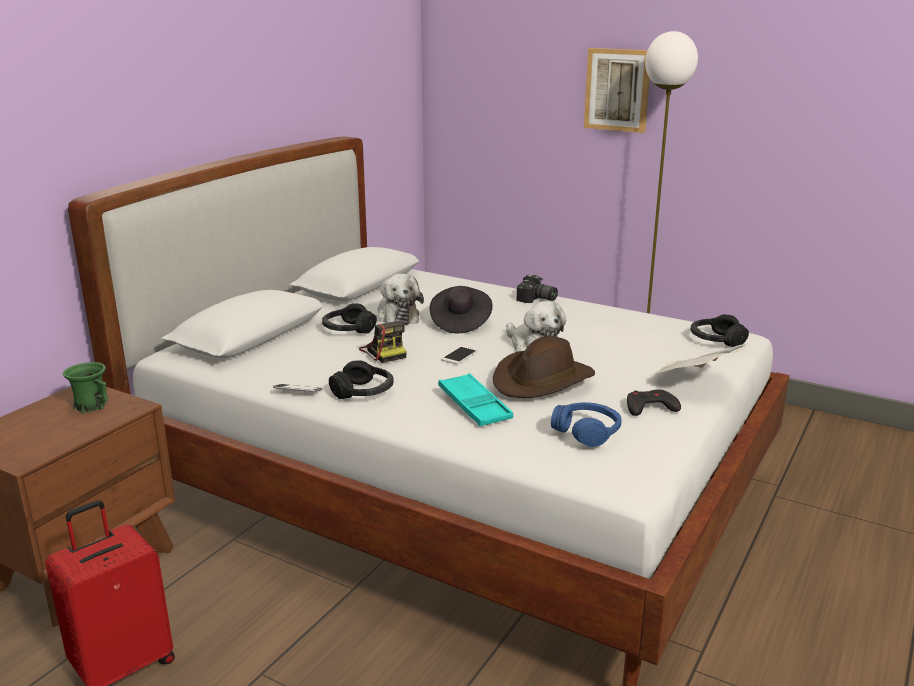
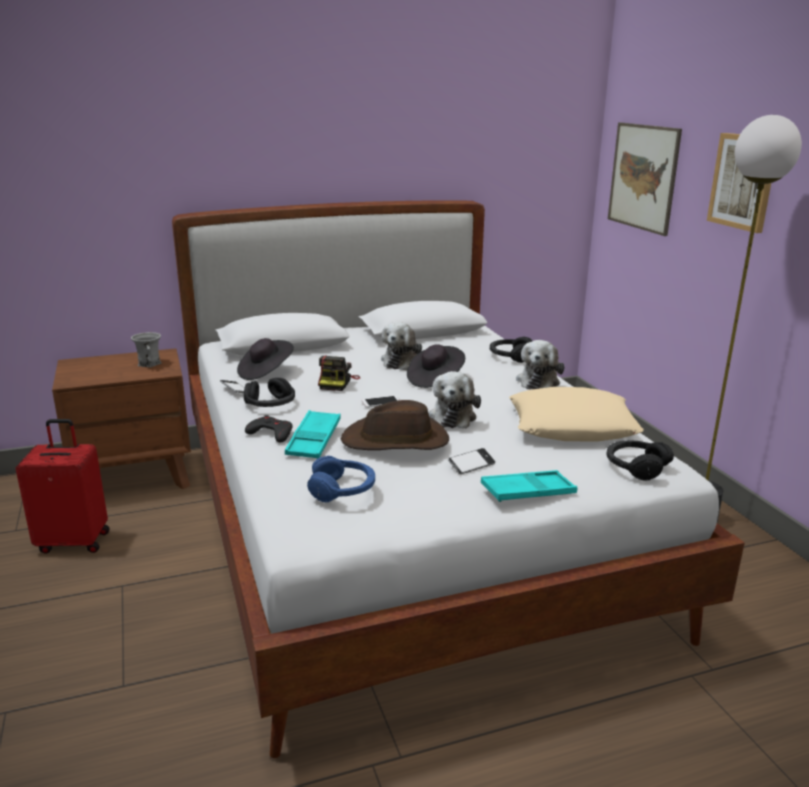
camera: 40 degrees right, 0 degrees up
green mug [63,362,108,413] -> grey mug [131,332,162,368]
black headphones [322,303,377,334] -> black headphones moved to [490,336,533,363]
camera [517,274,558,303] -> plush toy [516,340,565,389]
black game controller [627,389,681,416] -> black game controller moved to [245,415,293,443]
newspaper [652,343,746,375] -> turquoise tray [481,470,577,502]
none -> black hat [237,338,294,380]
none -> phone [448,448,495,474]
none -> beige pillow [509,387,644,441]
none -> picture [608,122,682,236]

